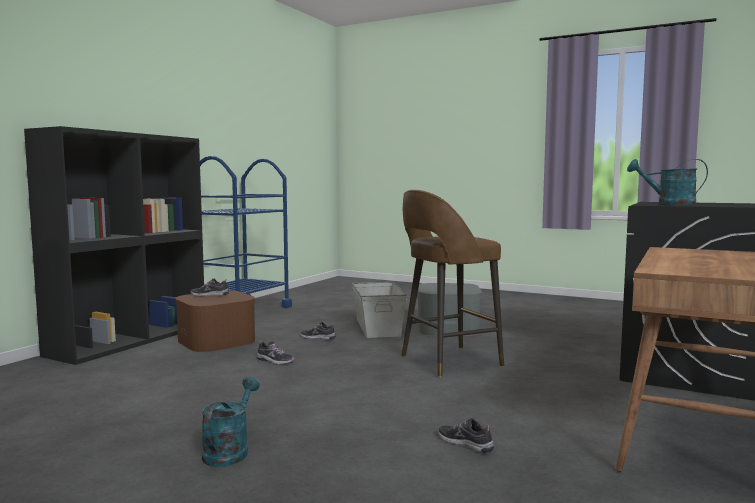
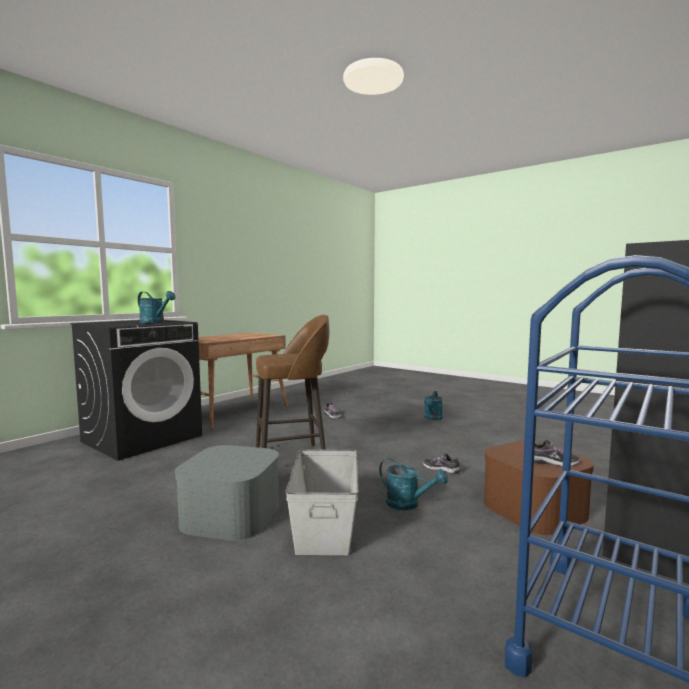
camera: 170 degrees left, 0 degrees up
shoe [300,322,336,340] -> turquoise watering can [379,458,448,510]

